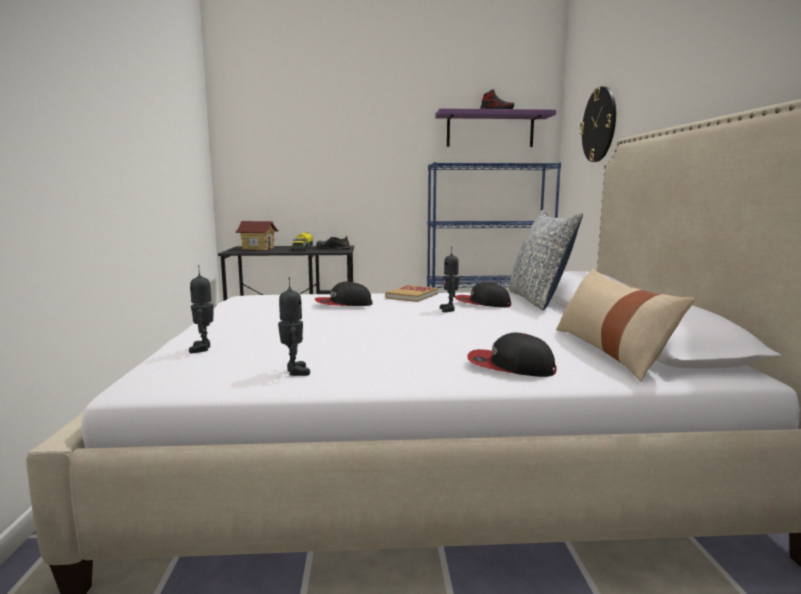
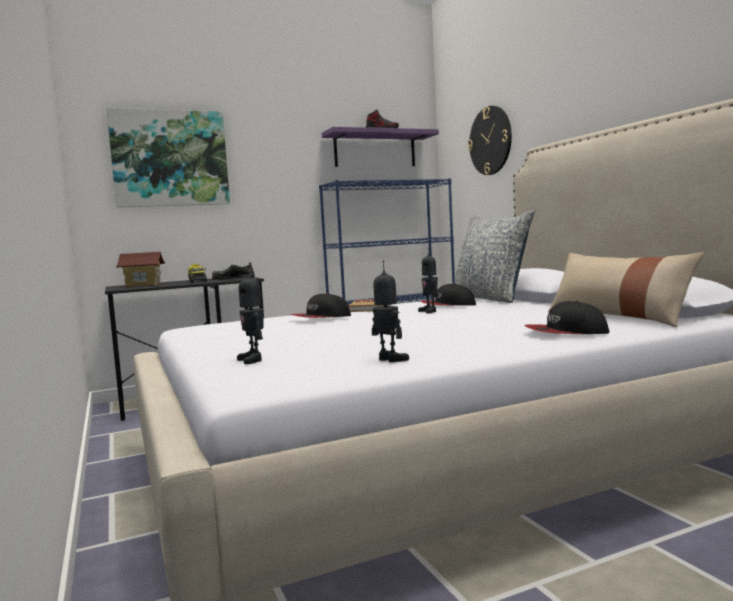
camera: 20 degrees left, 5 degrees down
none -> picture [106,108,230,207]

